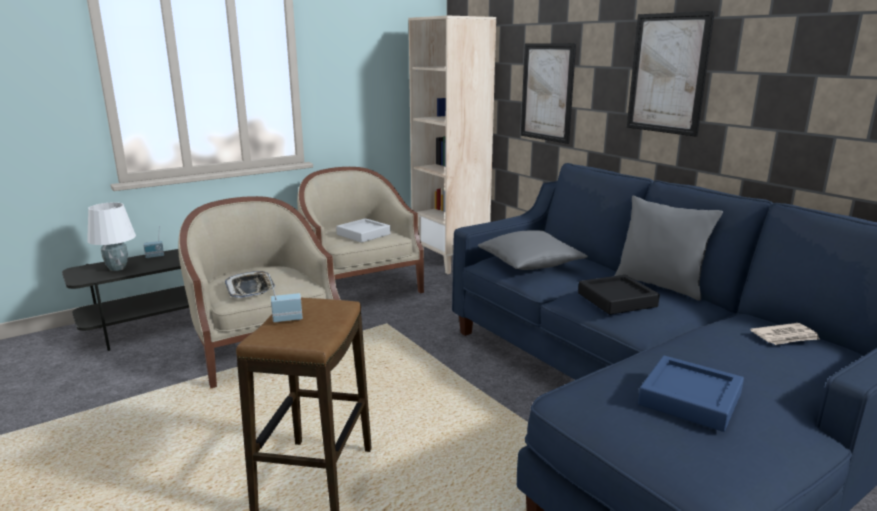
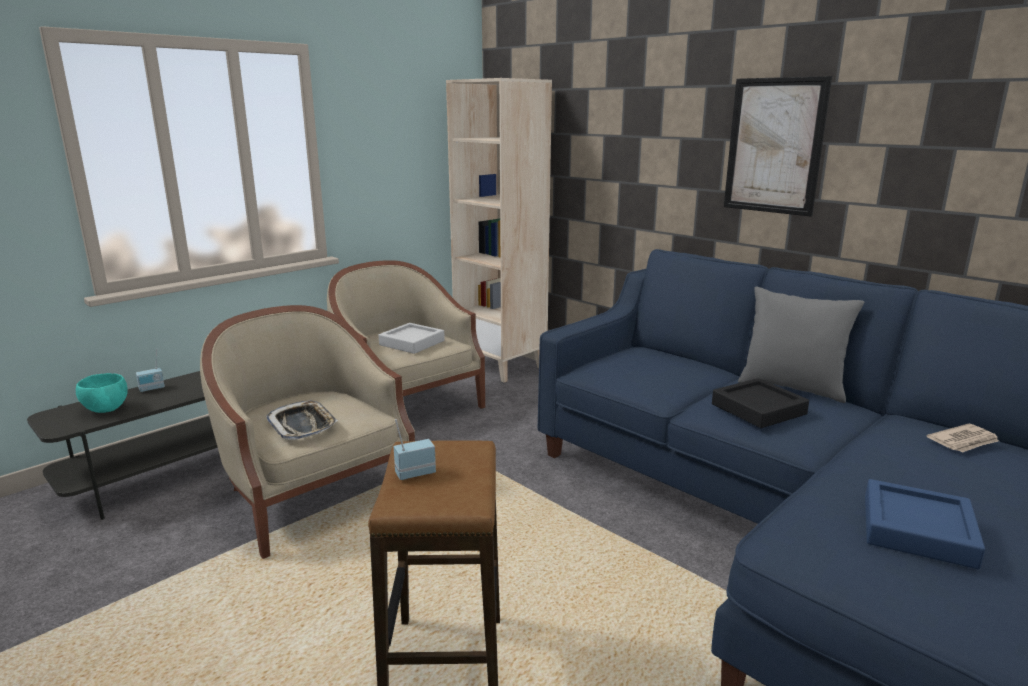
camera: 10 degrees left, 0 degrees up
white table lamp [87,202,136,271] -> turquoise bowl [76,373,128,413]
grey pillow [478,230,588,270] -> none
picture [521,43,576,144] -> none

